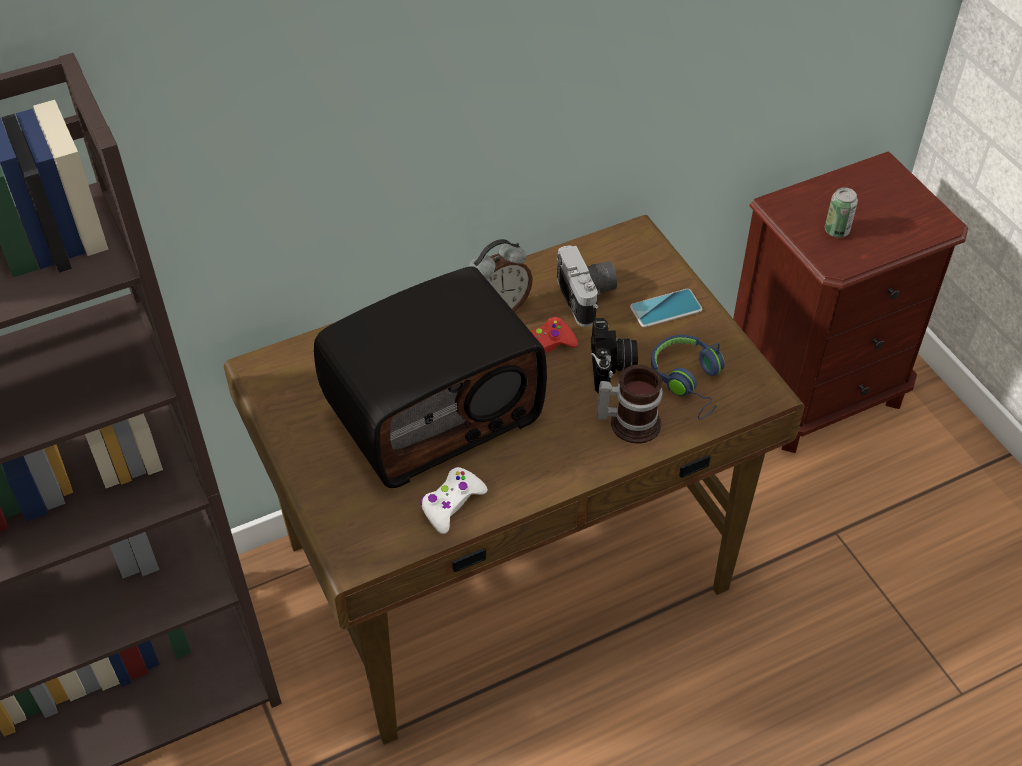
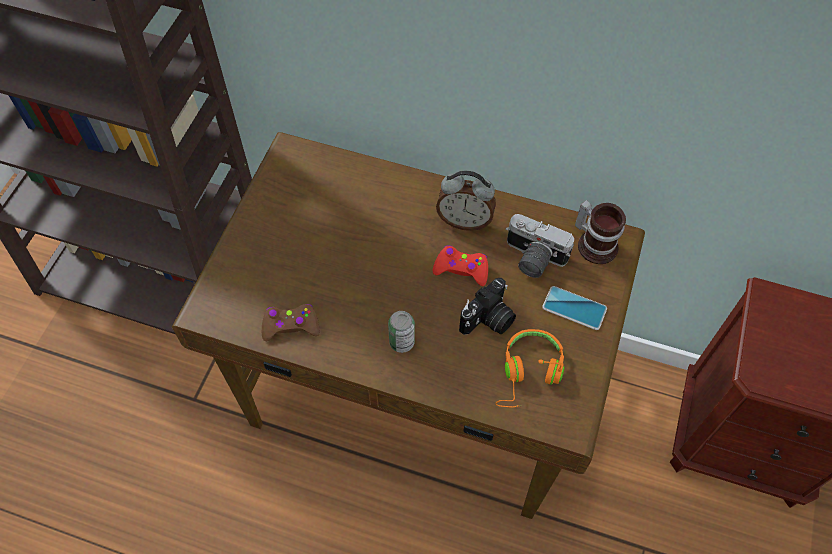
camera: 45 degrees right, 10 degrees up
radio [314,266,547,488] -> none
white game controller [420,467,487,534] -> brown game controller [262,304,320,341]
camera [557,245,617,327] -> camera turned 90 degrees clockwise [506,214,574,278]
mug [597,365,663,444] -> mug moved to [575,200,626,264]
blue headphones [651,335,725,419] -> orange headphones [495,329,564,408]
can [825,187,858,238] -> can moved to [388,311,415,353]

